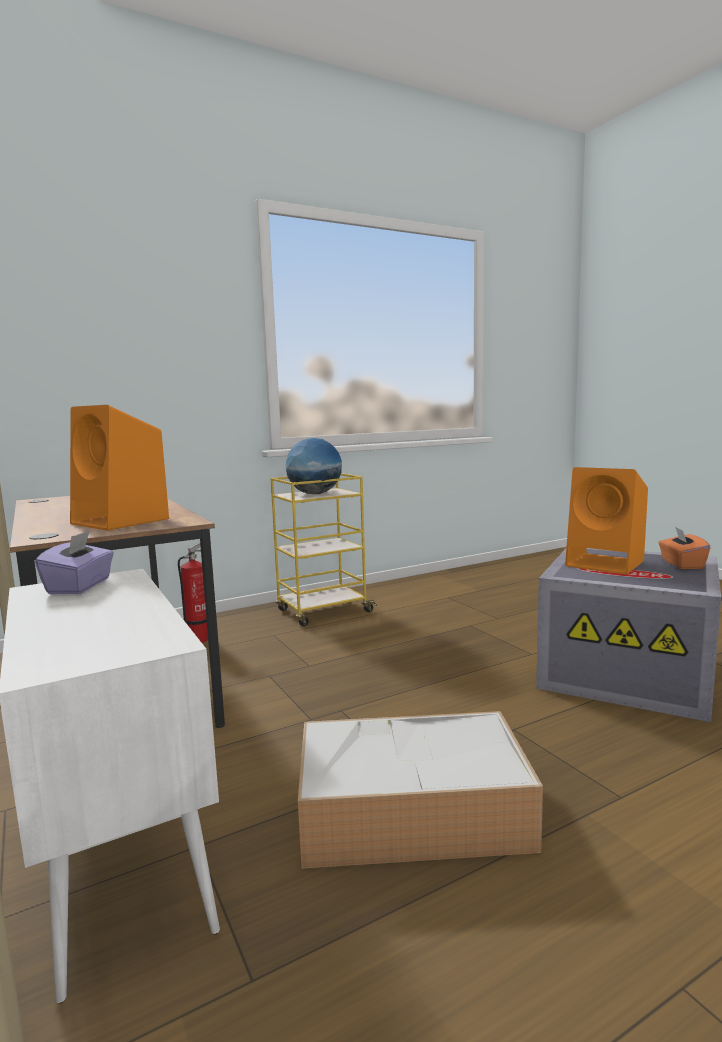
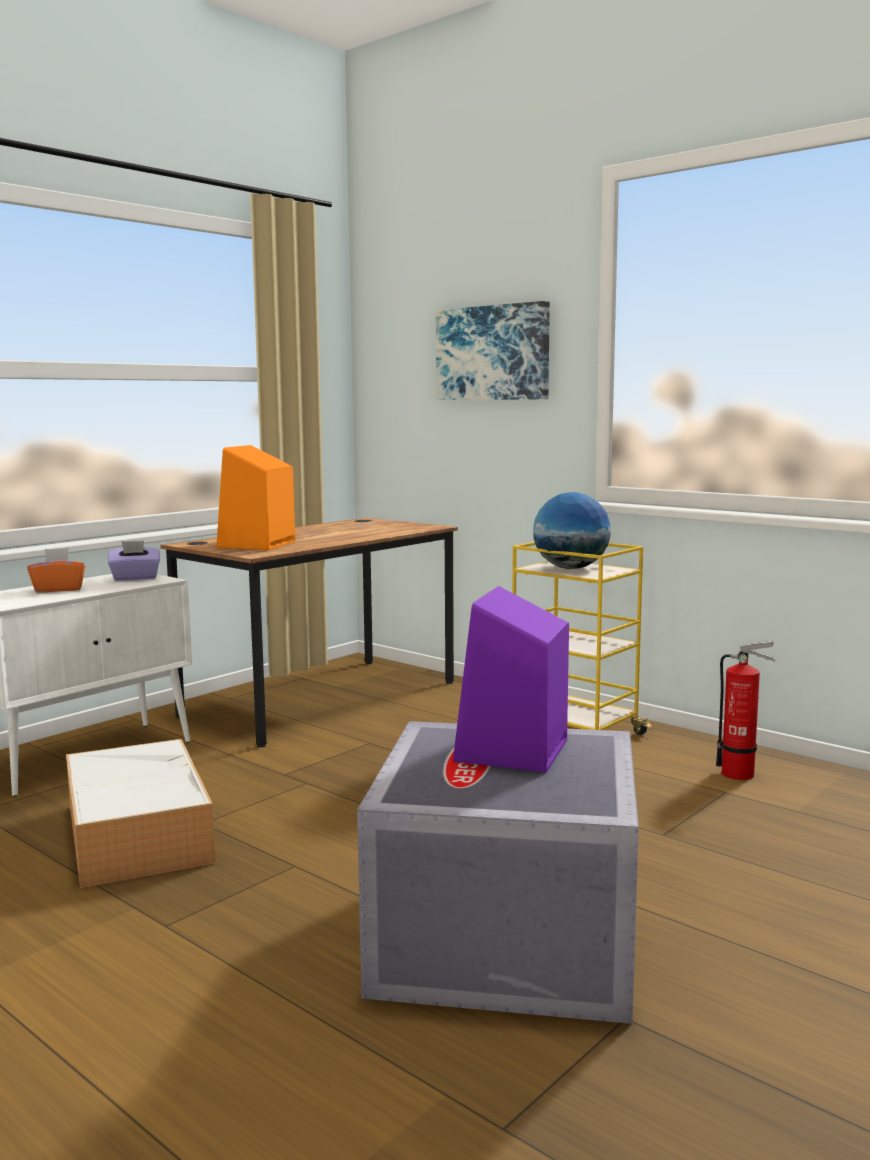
camera: 70 degrees right, 0 degrees up
fire extinguisher [178,542,212,643] -> fire extinguisher moved to [716,641,777,780]
orange speaker [565,467,648,575] -> purple speaker [453,586,569,773]
orange tissue box [658,527,711,569] -> orange tissue box moved to [27,548,86,593]
none -> picture [436,301,550,400]

